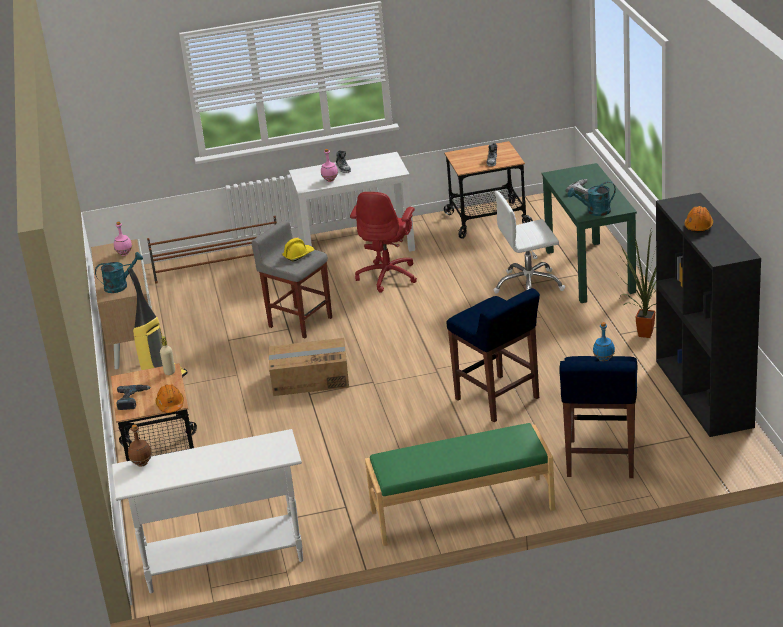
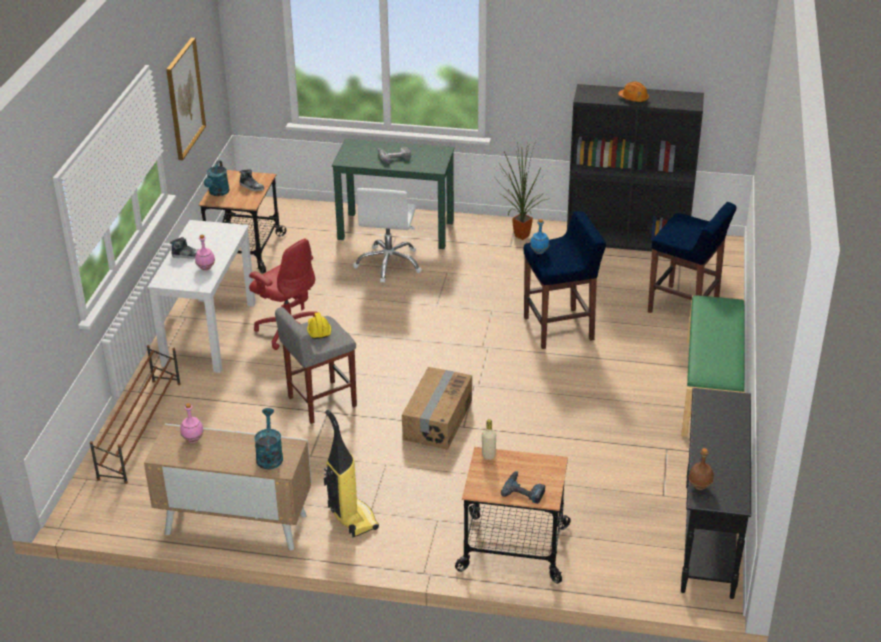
camera: 70 degrees left, 5 degrees up
white console table [112,429,303,593] -> black console table [681,388,751,599]
orange hard hat [156,384,184,413] -> none
turquoise watering can [568,181,616,216] -> turquoise watering can moved to [204,160,230,196]
blue bottle [593,322,615,361] -> blue bottle moved to [530,219,549,254]
none -> picture [166,38,206,160]

